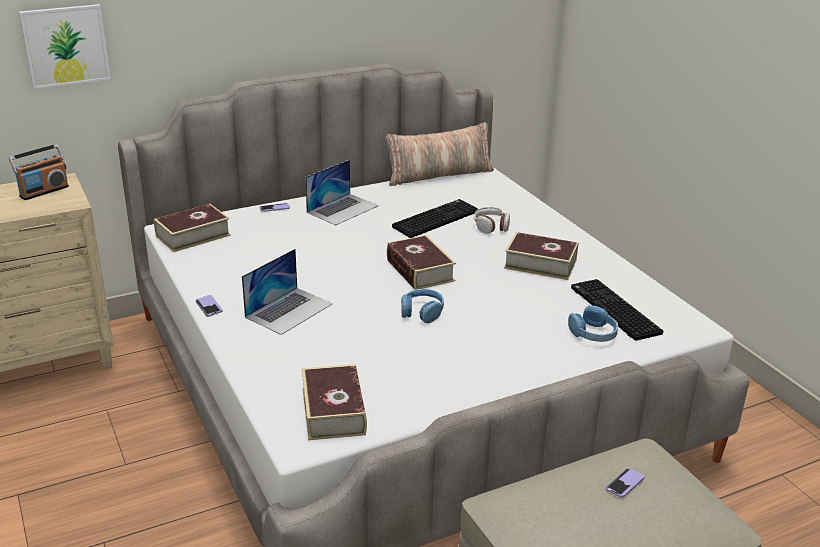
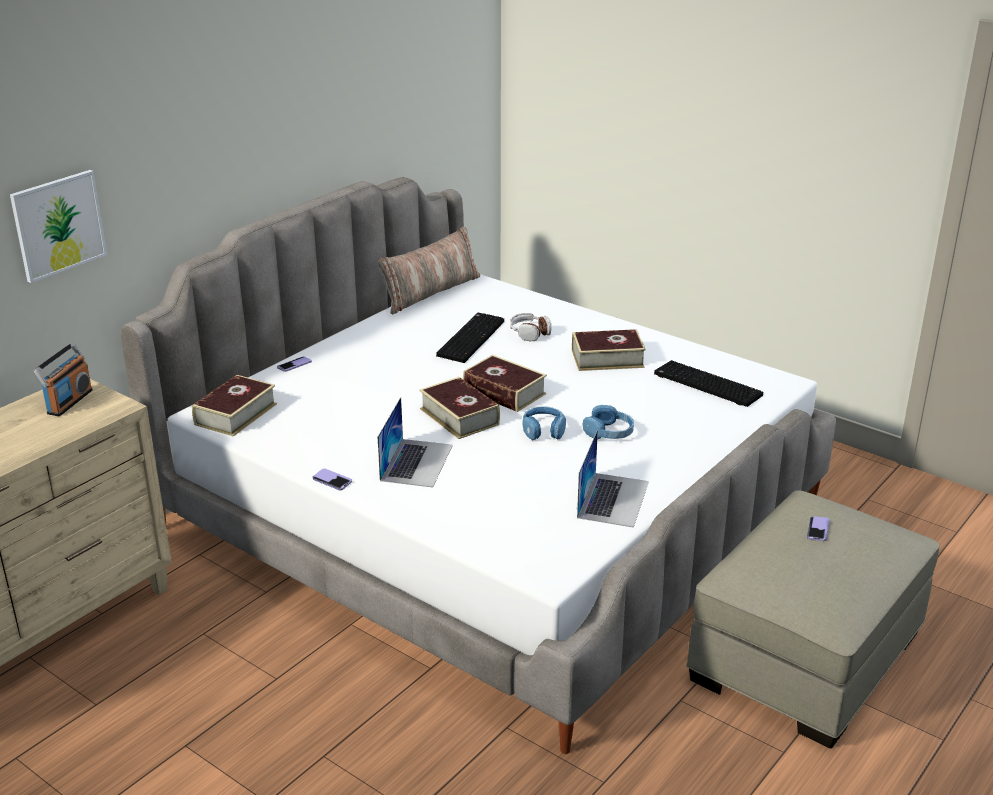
camera: 25 degrees left, 0 degrees up
book [302,364,367,440] -> book moved to [419,377,500,439]
laptop [305,160,379,225] -> laptop moved to [577,430,649,528]
blue headphones [568,305,618,342] -> blue headphones moved to [582,405,634,439]

